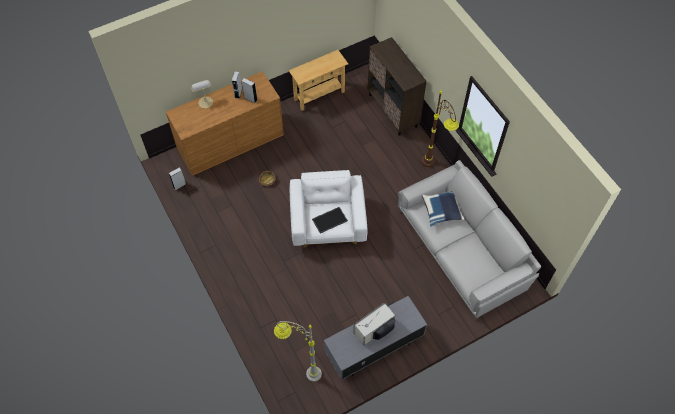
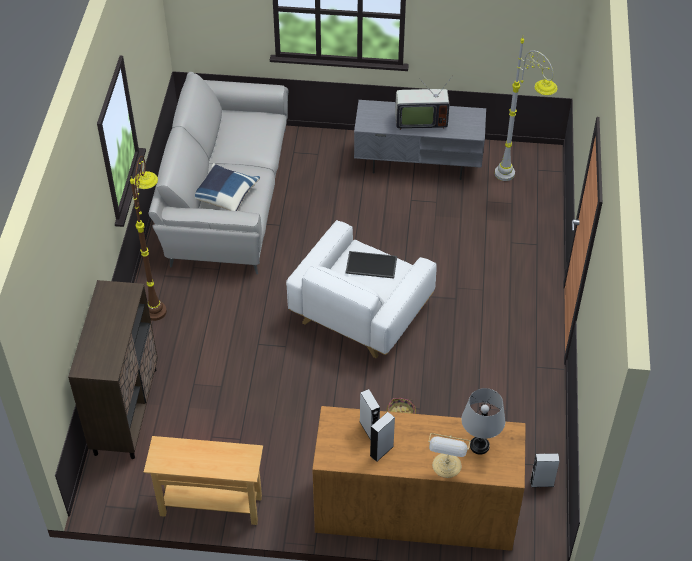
camera: 145 degrees left, 10 degrees down
none -> grey table lamp [461,388,505,455]

